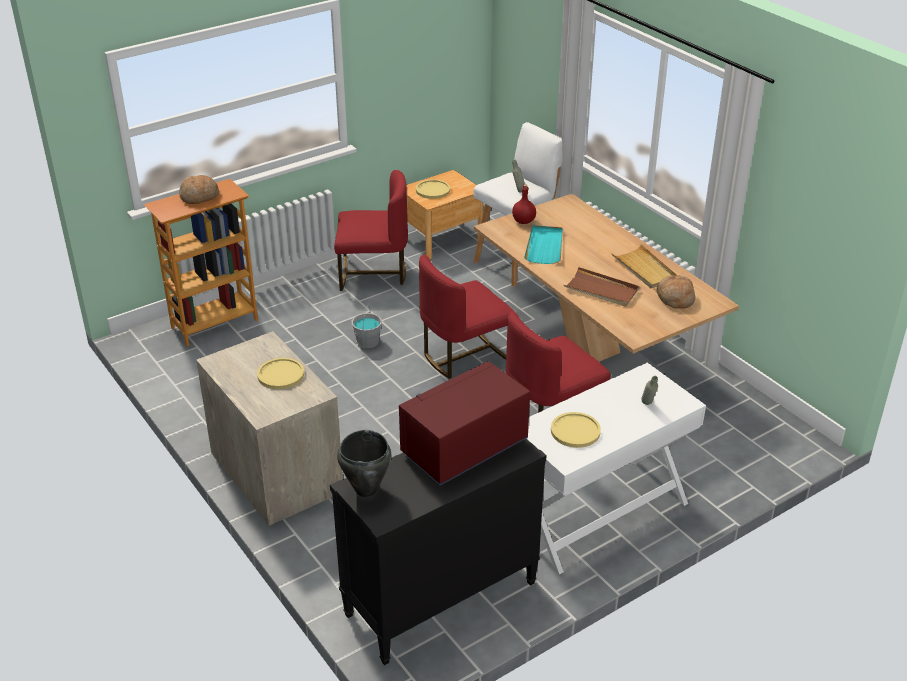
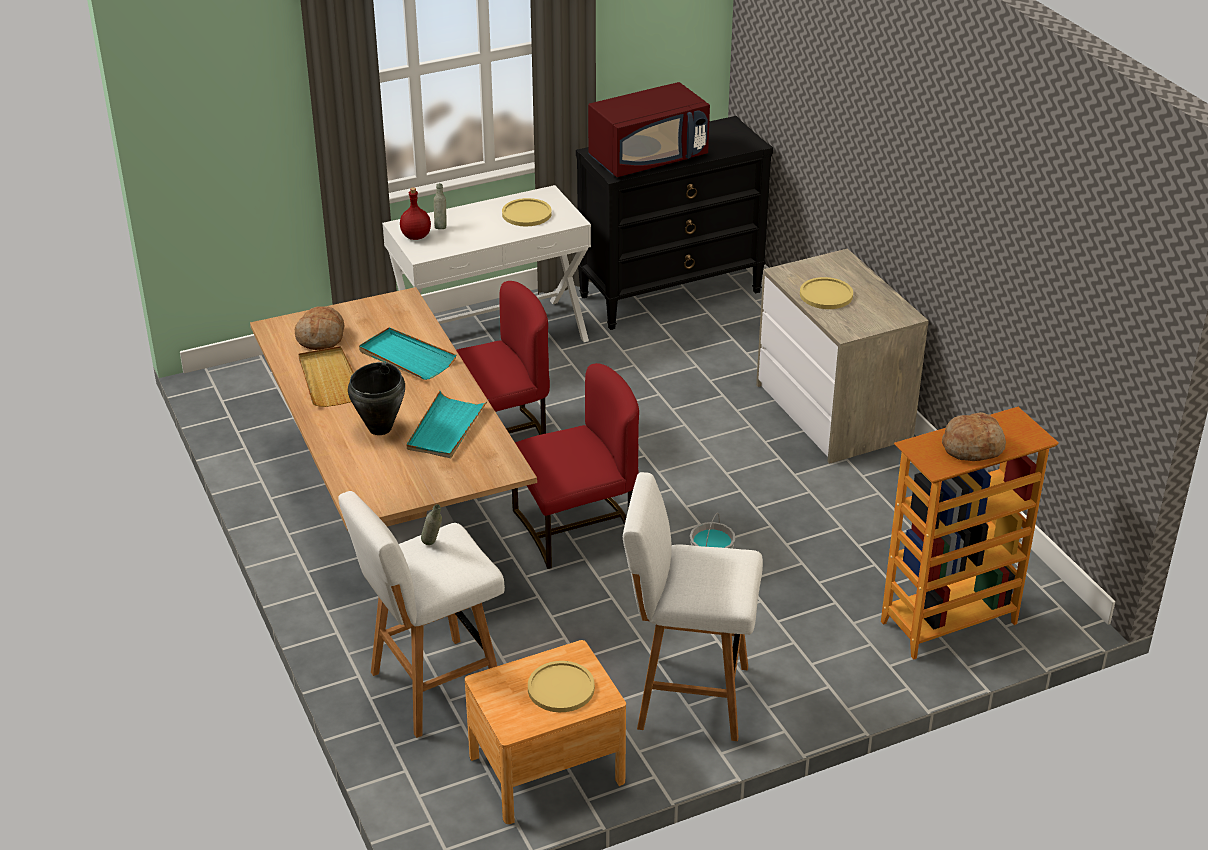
camera: 170 degrees left, 0 degrees up
red chair [334,170,408,291] -> white stool [623,472,763,741]
black cooking pot [337,430,391,497] -> black cooking pot moved to [348,362,405,435]
red bottle [512,184,536,224] -> red bottle moved to [400,187,431,240]
brown tray [564,267,639,307] -> turquoise tray [359,327,456,380]

